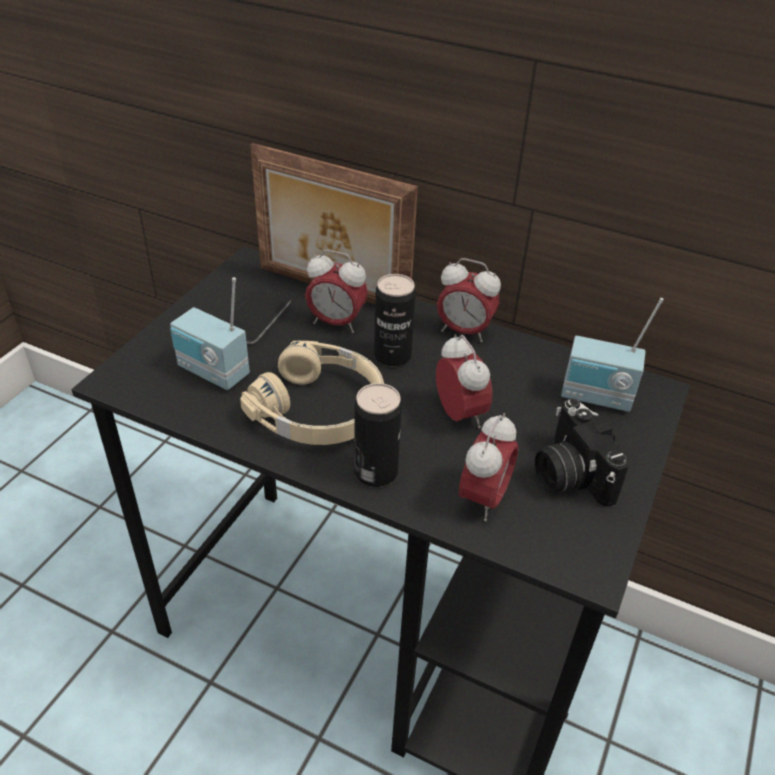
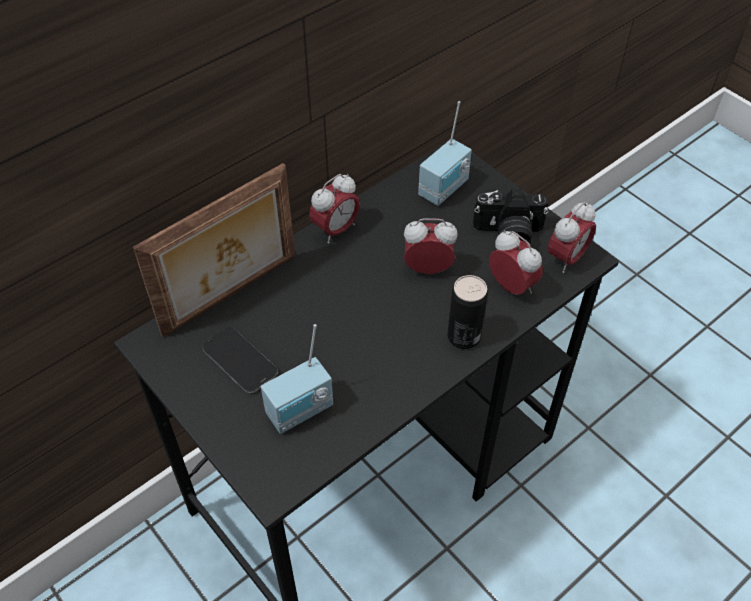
camera: 65 degrees left, 10 degrees up
beige headphones [240,341,384,445] -> none
alarm clock [305,250,368,333] -> alarm clock moved to [547,201,596,273]
can [374,274,416,367] -> none

